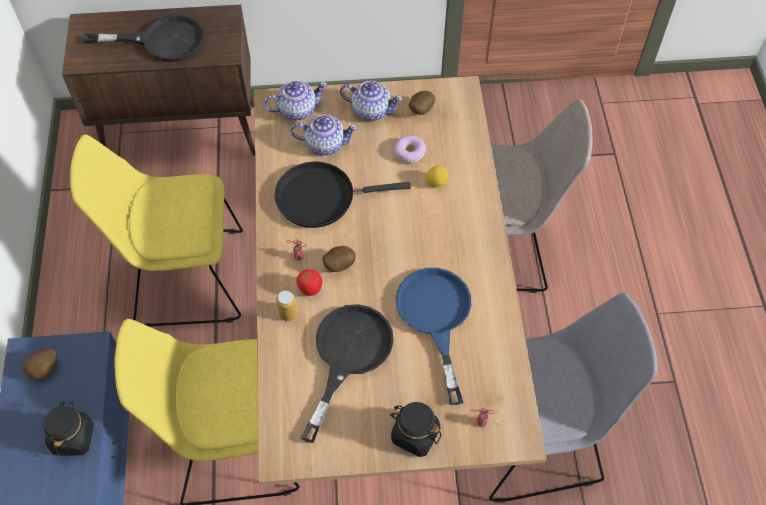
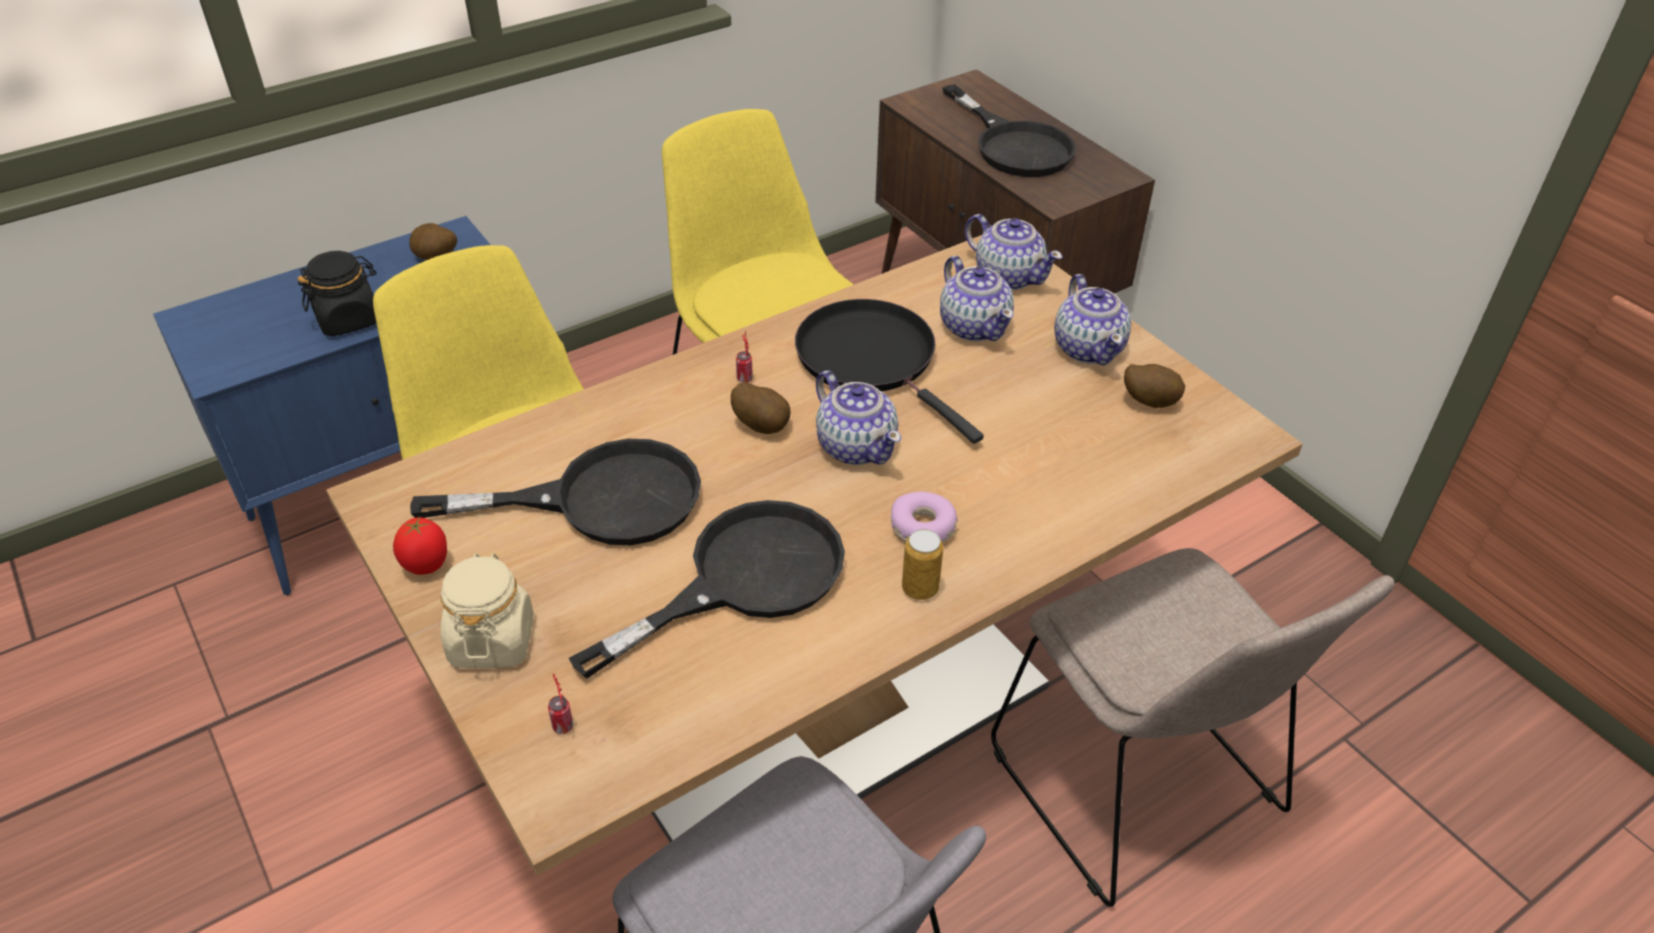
camera: 60 degrees right, 15 degrees down
can [276,290,297,321] -> can moved to [902,529,943,600]
tomato [296,269,322,296] -> tomato moved to [393,517,447,575]
black jar [390,402,442,457] -> beige jar [440,553,534,668]
donut [394,135,426,163] -> donut moved to [891,492,958,543]
blue frying pan [396,268,471,405] -> black frying pan [569,500,845,678]
lemon [426,166,449,187] -> none
none -> teapot [816,371,901,465]

